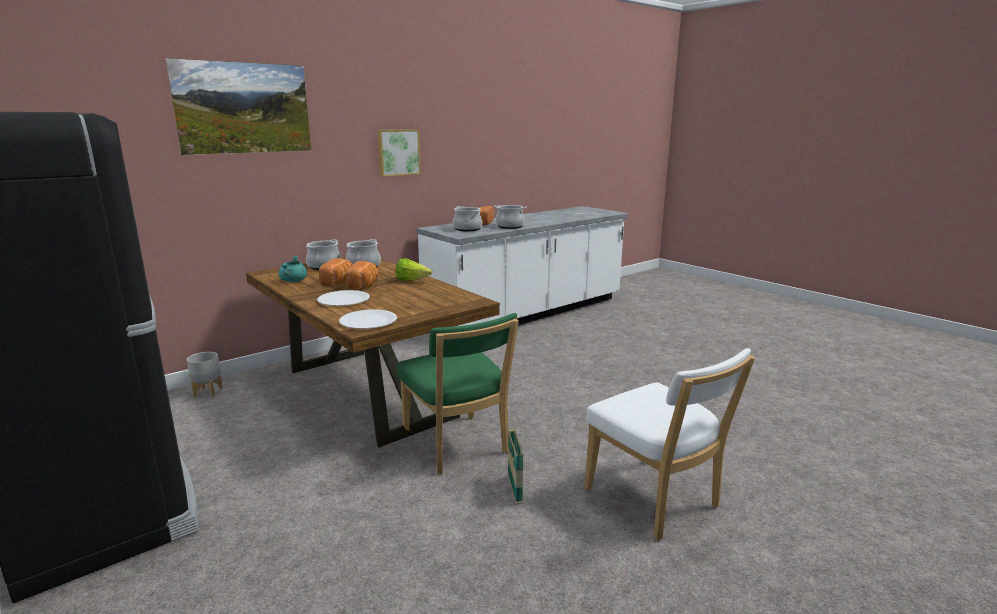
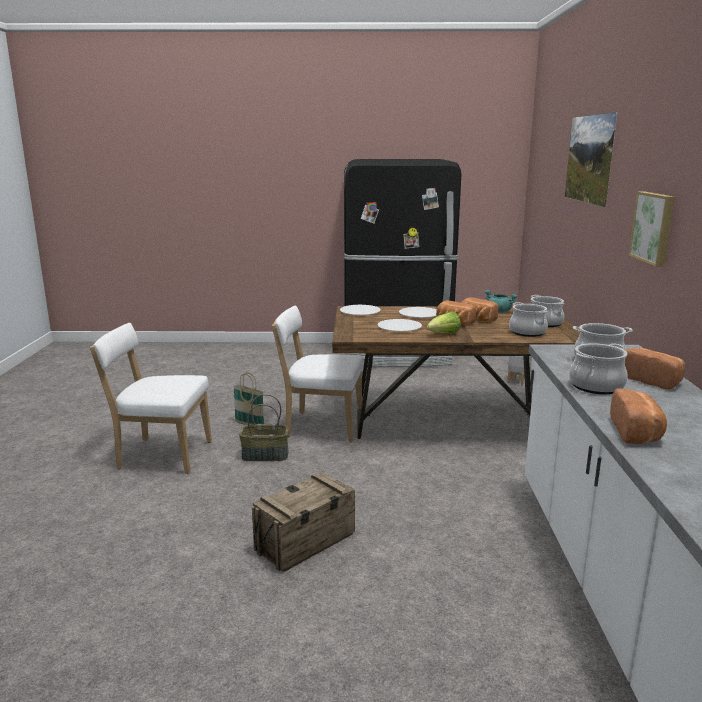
camera: 130 degrees right, 0 degrees up
green chair [397,313,519,474] -> white chair [272,306,364,443]
none -> basket [239,394,289,461]
none -> crate [252,472,355,572]
none -> white plate [378,319,422,332]
none -> bread [610,388,667,444]

